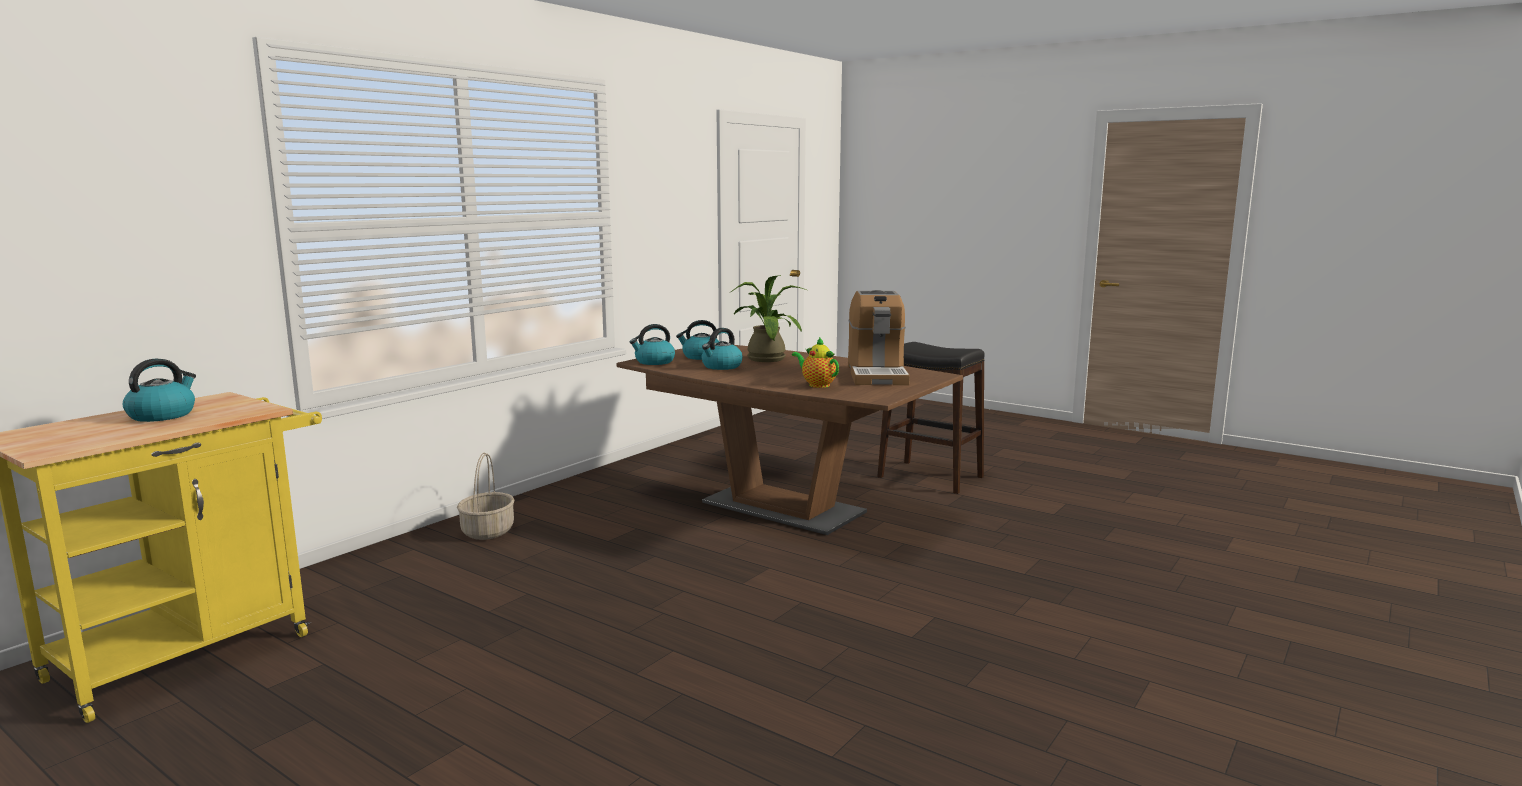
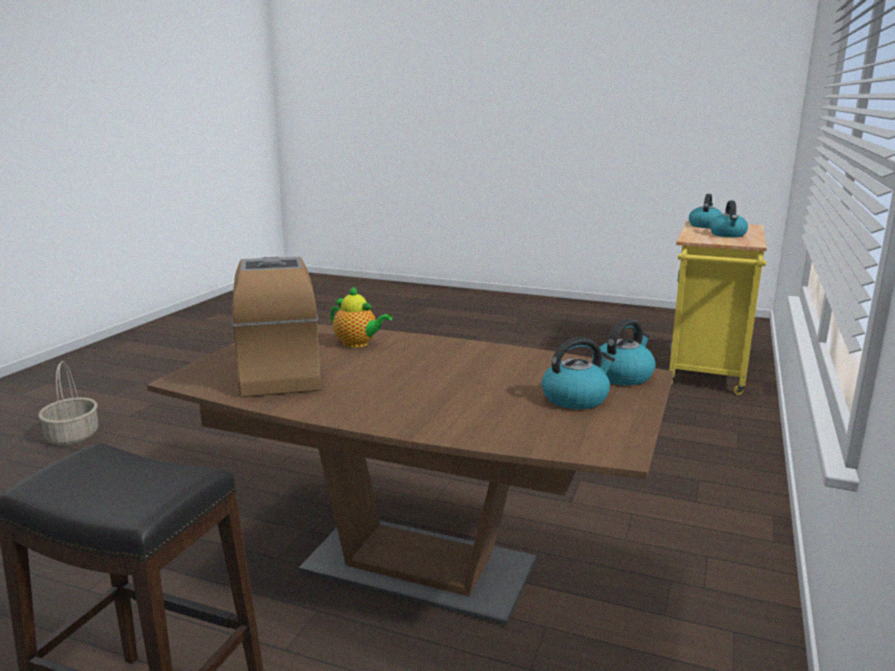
camera: 165 degrees right, 5 degrees up
basket [457,453,515,540] -> basket moved to [38,361,98,446]
kettle [701,328,743,370] -> kettle moved to [689,194,722,228]
potted plant [731,275,807,362] -> none

